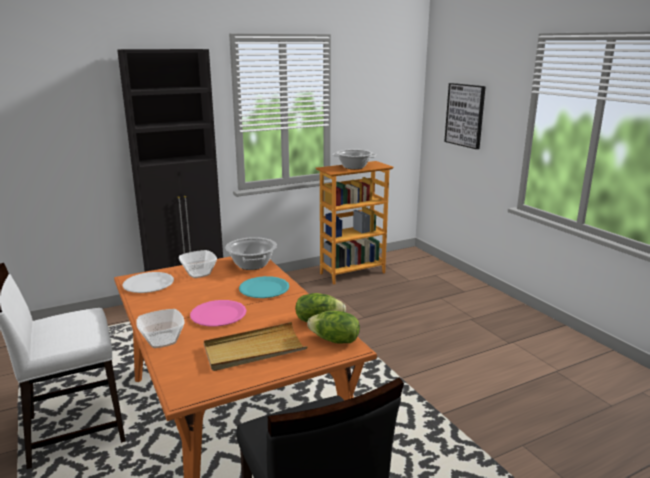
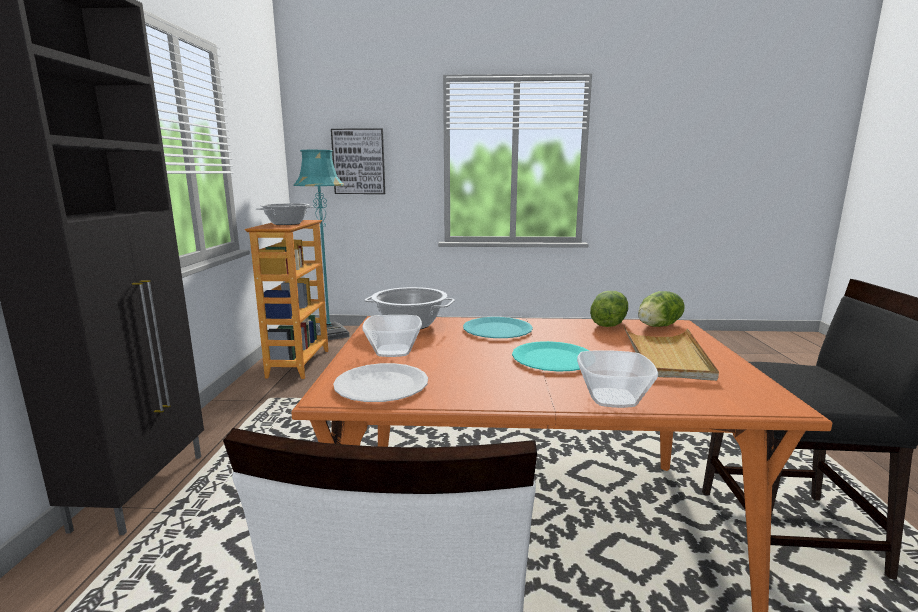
camera: 60 degrees left, 5 degrees down
pink plate [190,300,247,326] -> turquoise plate [512,341,589,372]
none -> turquoise floor lamp [294,150,350,340]

